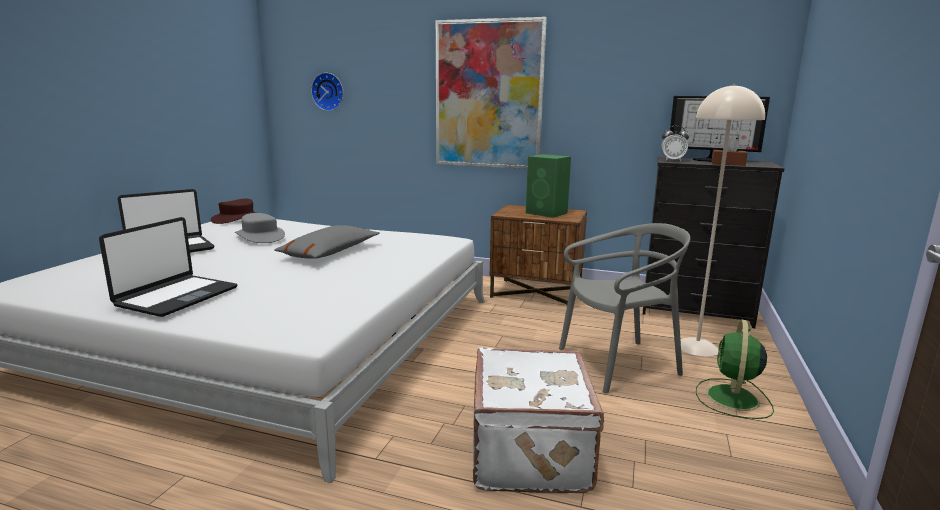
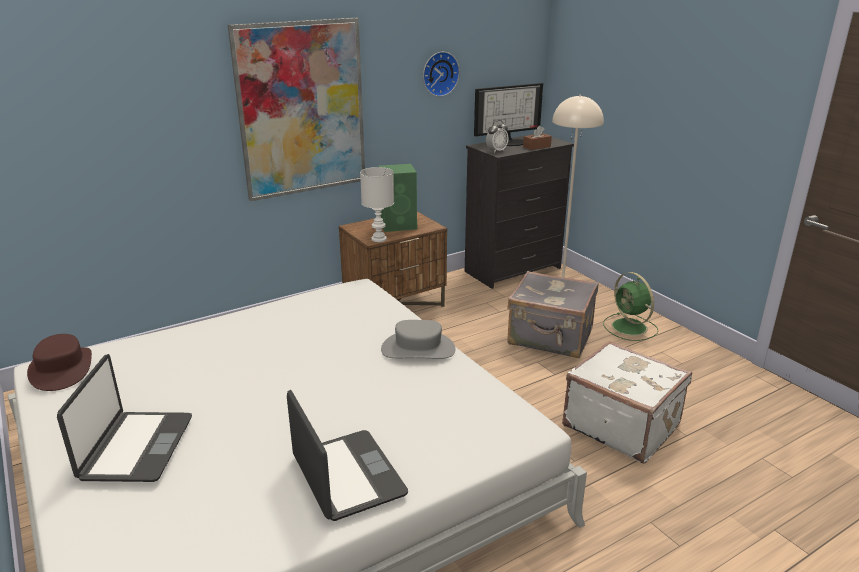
camera: 50 degrees left, 10 degrees up
grey hat [235,213,285,243] -> grey hat moved to [381,320,456,359]
grey pillow [274,225,380,259] -> none
wall clock [311,72,343,111] -> wall clock moved to [423,52,460,97]
grey chair [559,223,690,394] -> grey suitcase [507,271,598,358]
none -> white table lamp [360,167,394,242]

